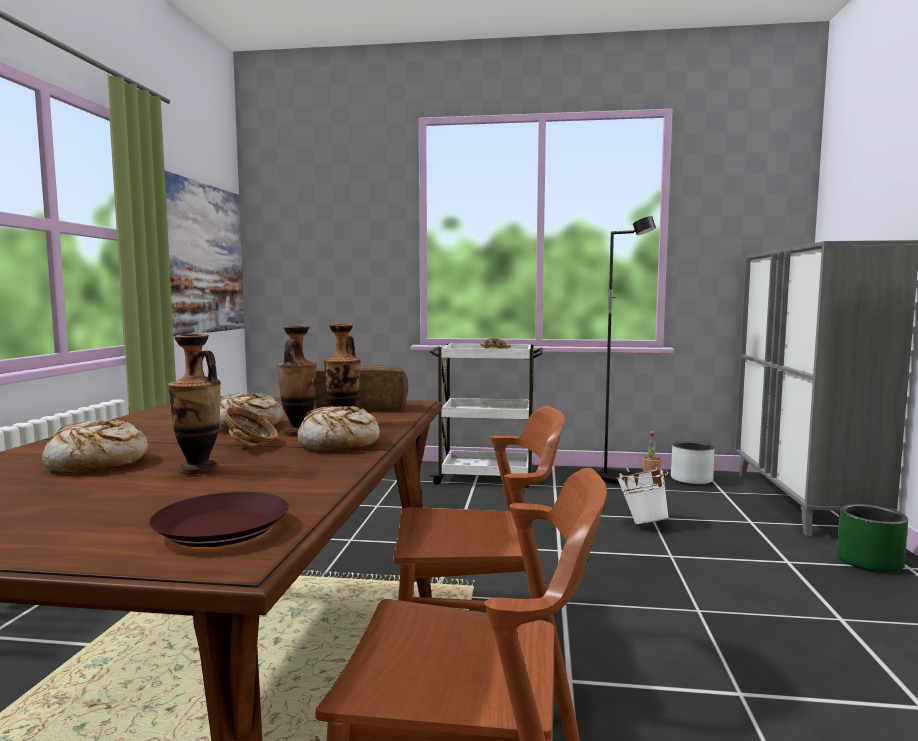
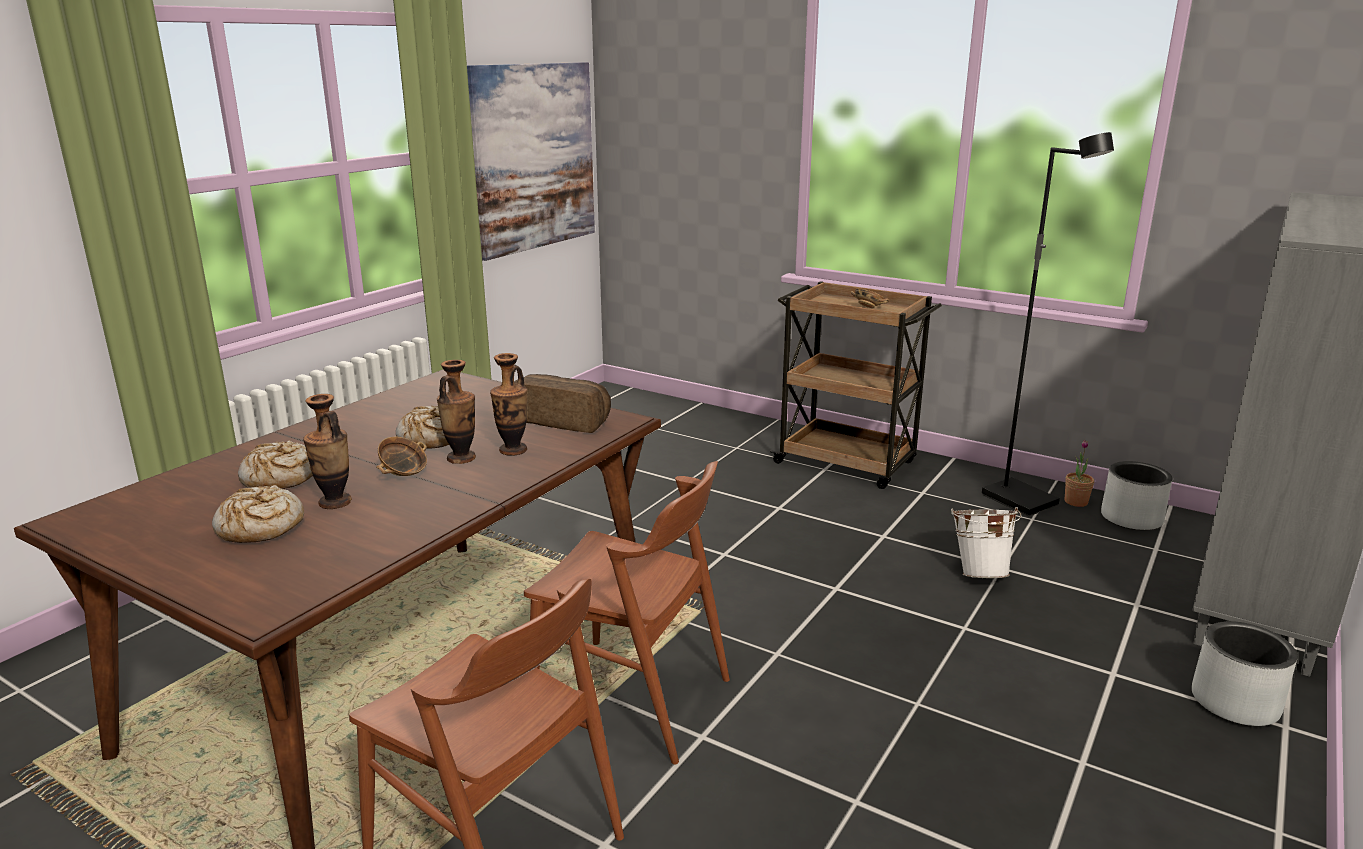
camera: 25 degrees right, 15 degrees up
brown plate [149,492,289,547] -> none
bread [298,406,380,451] -> bread moved to [212,485,304,543]
white cart [429,343,543,488] -> brown cart [770,281,942,489]
green planter [836,504,908,573] -> grey planter [1192,621,1298,726]

